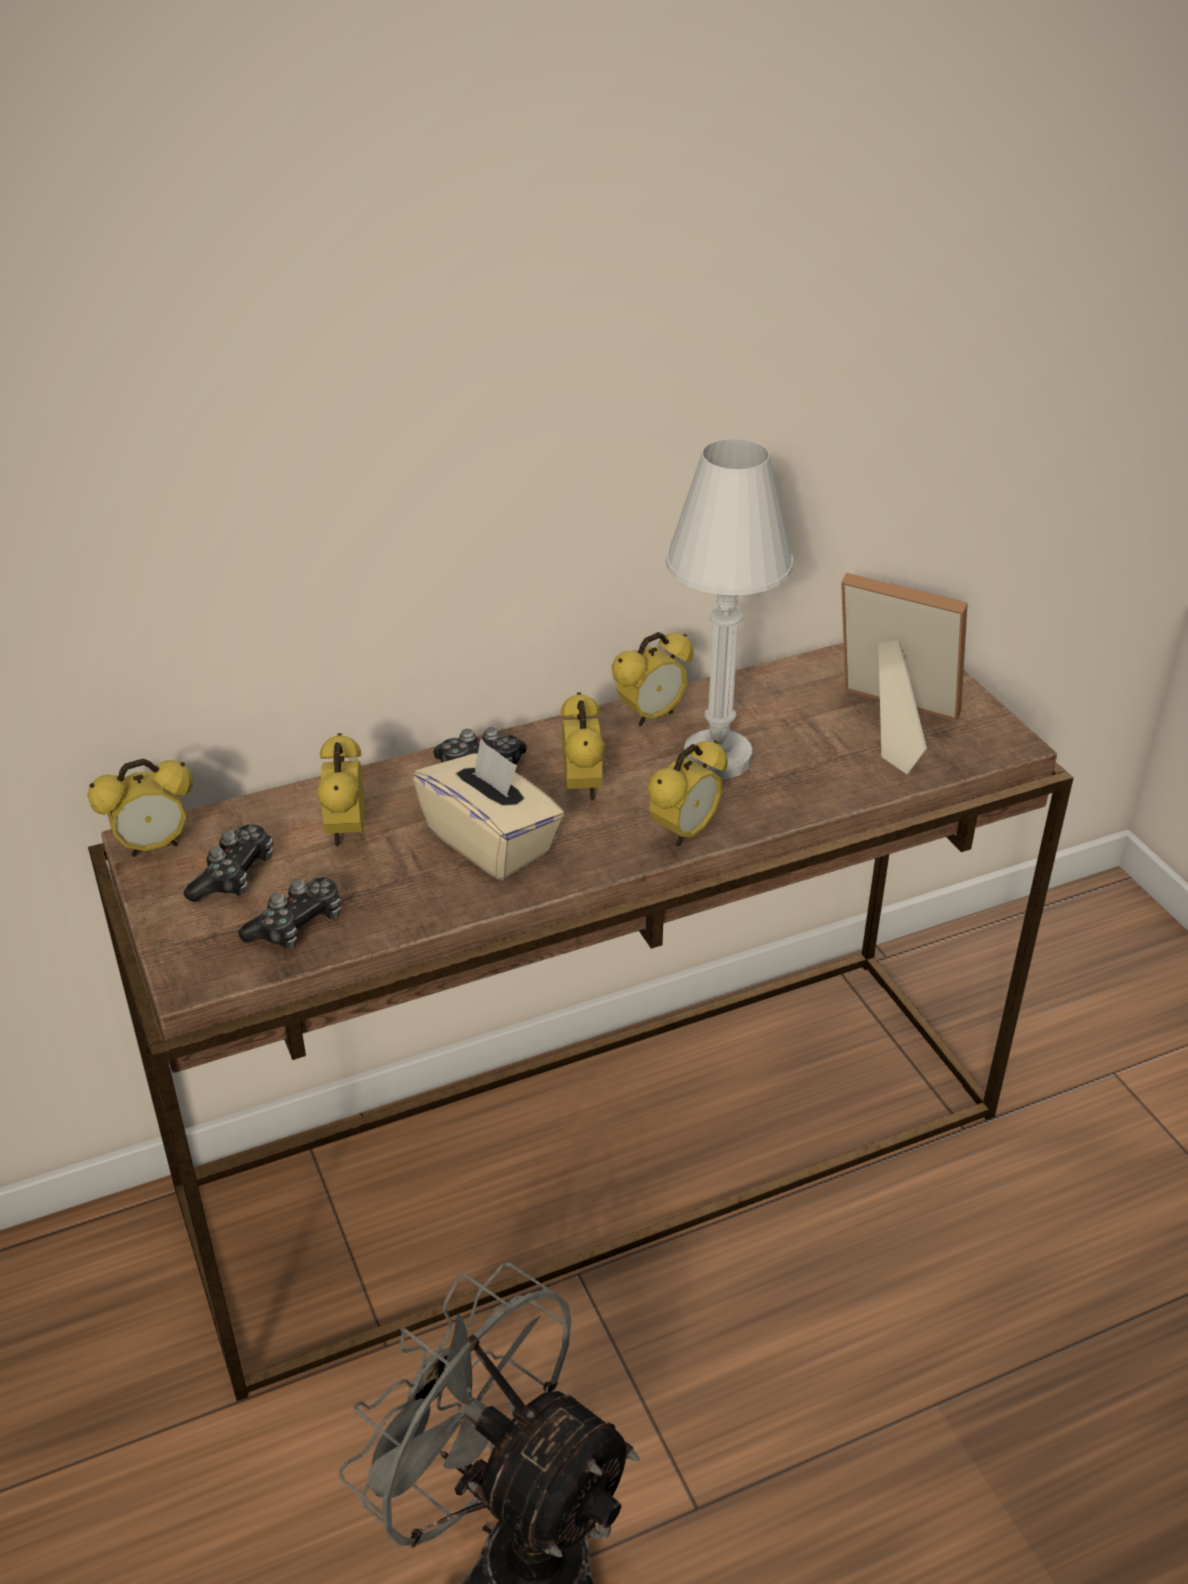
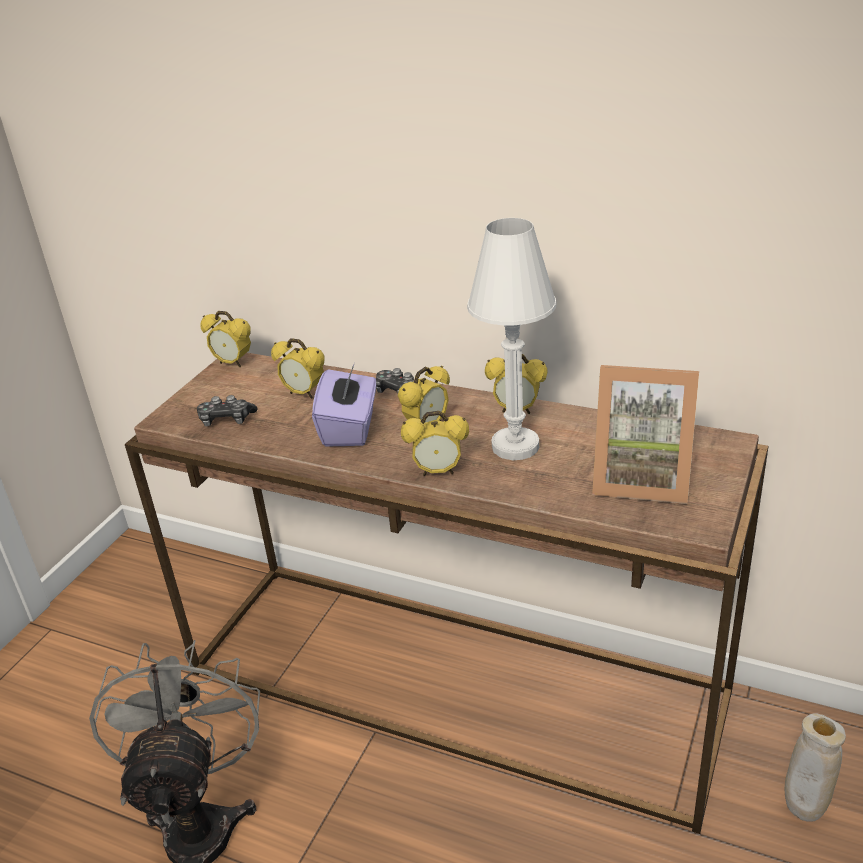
camera: 50 degrees right, 5 degrees down
game controller [184,824,273,902] -> none
alarm clock [317,733,364,846] -> alarm clock turned 105 degrees counterclockwise [271,338,324,398]
beige tissue box [413,739,565,880] -> purple tissue box [312,363,376,447]
picture frame [841,572,968,774] -> picture frame turned 120 degrees clockwise [592,365,699,504]
none -> beige vase [785,713,846,822]

